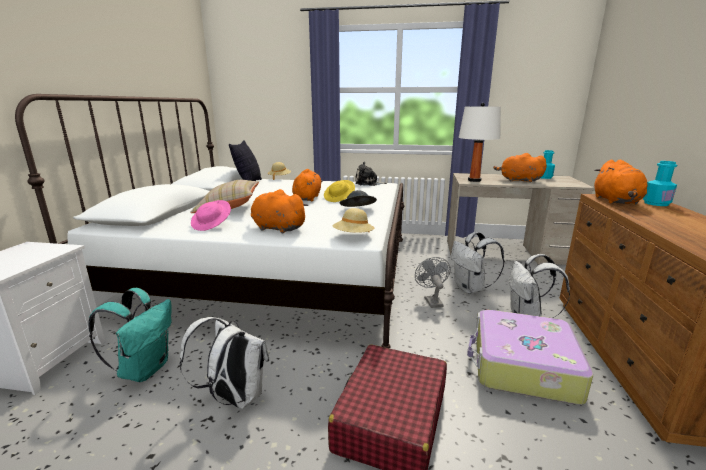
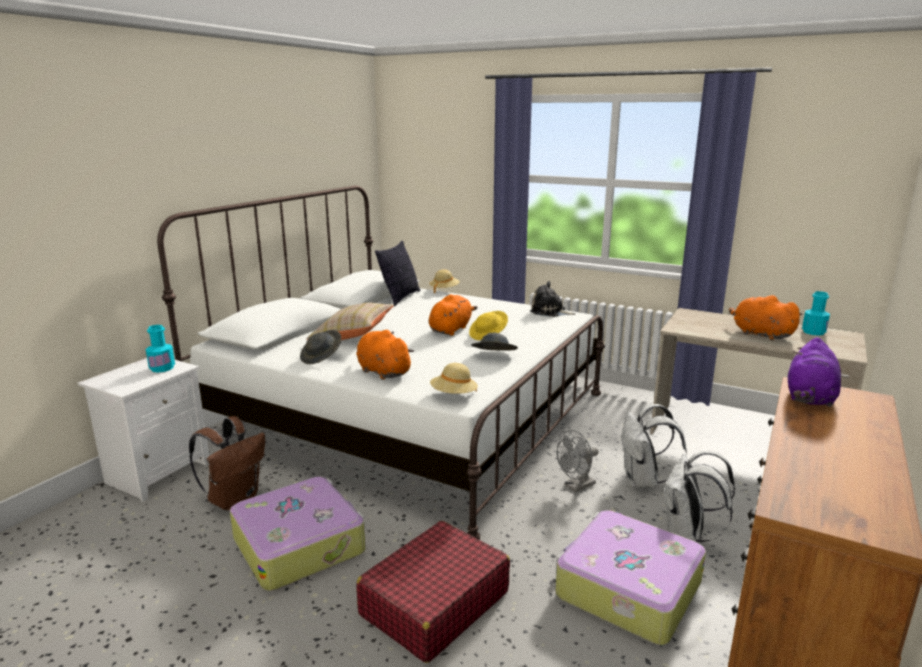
camera: 20 degrees right, 0 degrees up
turquoise backpack [88,288,172,382] -> brown backpack [189,416,265,510]
white backpack [179,317,269,409] -> suitcase [230,477,365,591]
pink hat [191,200,231,231] -> grey hat [300,330,341,364]
grey fan [415,257,451,308] -> grey fan turned 135 degrees counterclockwise [556,430,599,492]
white table lamp [459,103,501,182] -> none
orange plush toy [594,160,648,205] -> purple plush toy [788,337,841,407]
turquoise bottle [643,161,677,206] -> turquoise bottle moved to [146,325,175,372]

